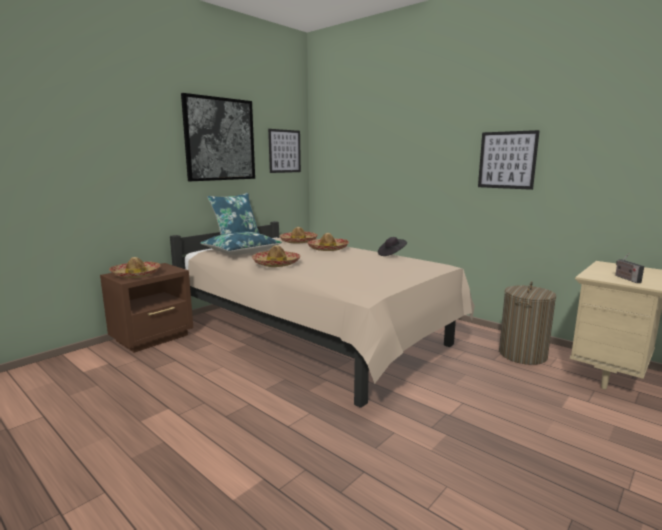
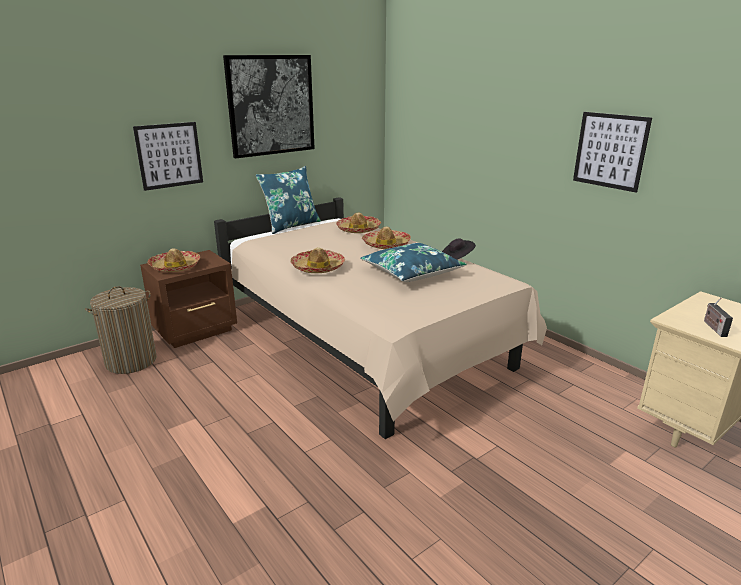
camera: 10 degrees right, 10 degrees up
blue pillow [200,232,282,255] -> blue pillow moved to [360,243,467,282]
picture [268,129,301,173] -> picture moved to [133,122,203,191]
laundry basket [499,281,556,365] -> laundry basket moved to [85,286,157,374]

